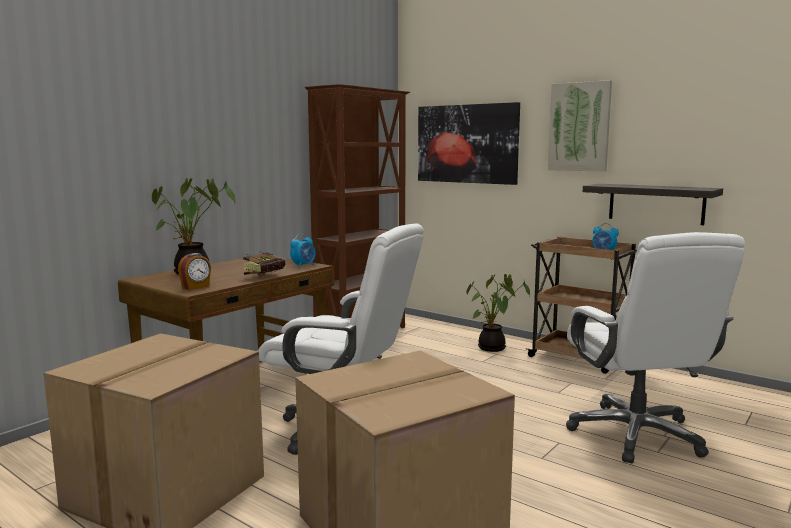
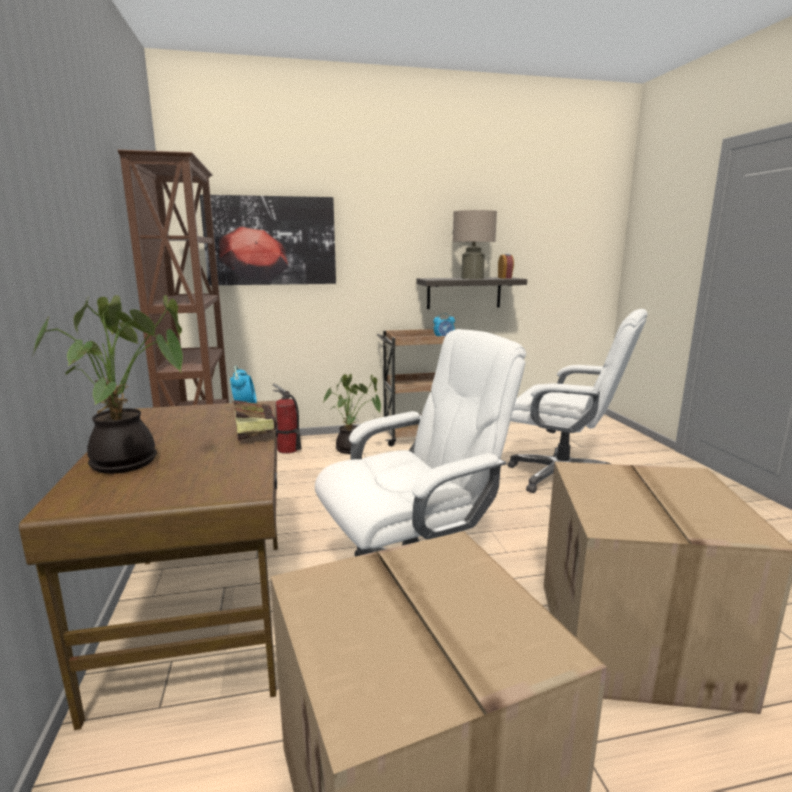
camera: 50 degrees left, 5 degrees up
alarm clock [178,253,211,290] -> alarm clock moved to [498,254,514,279]
picture [548,80,612,172] -> none
none -> fire extinguisher [273,383,302,454]
none -> beige table lamp [453,210,497,279]

